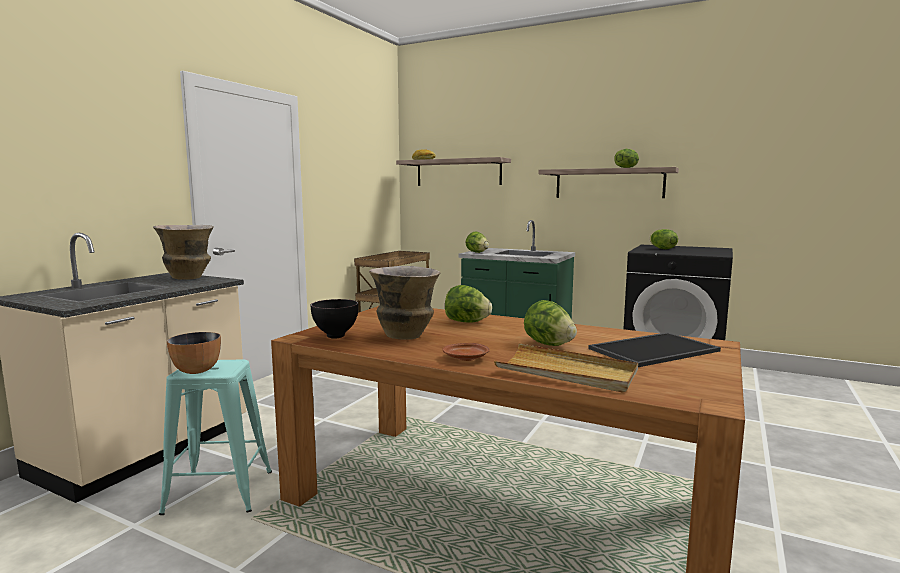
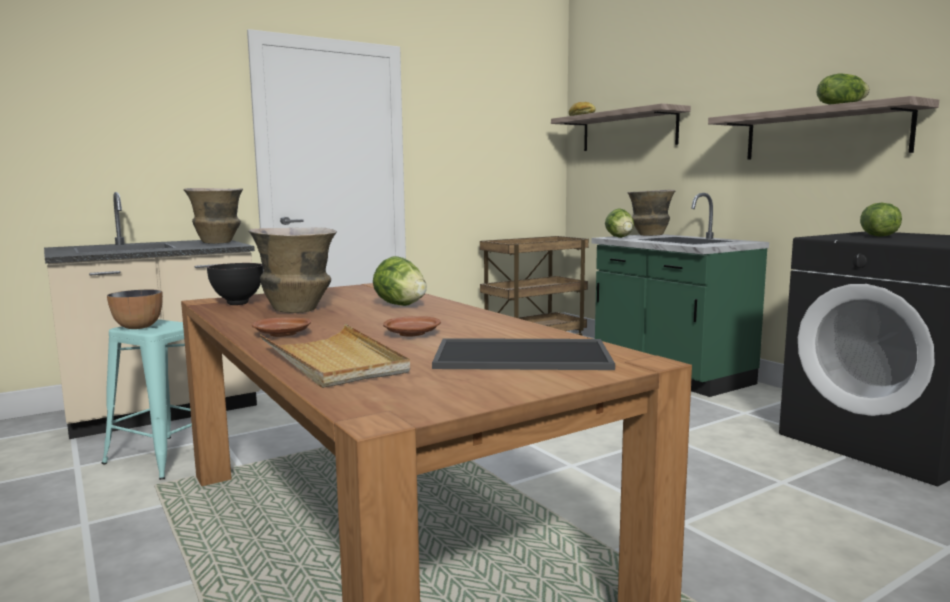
camera: 30 degrees right, 0 degrees up
lettuce [524,300,577,346] -> brown plate [383,316,441,336]
none -> vase [627,190,676,236]

